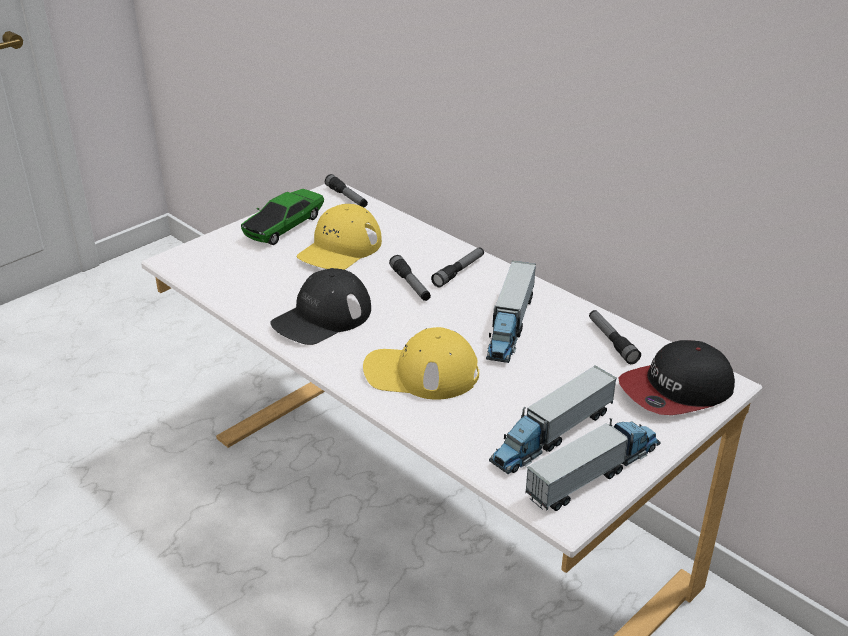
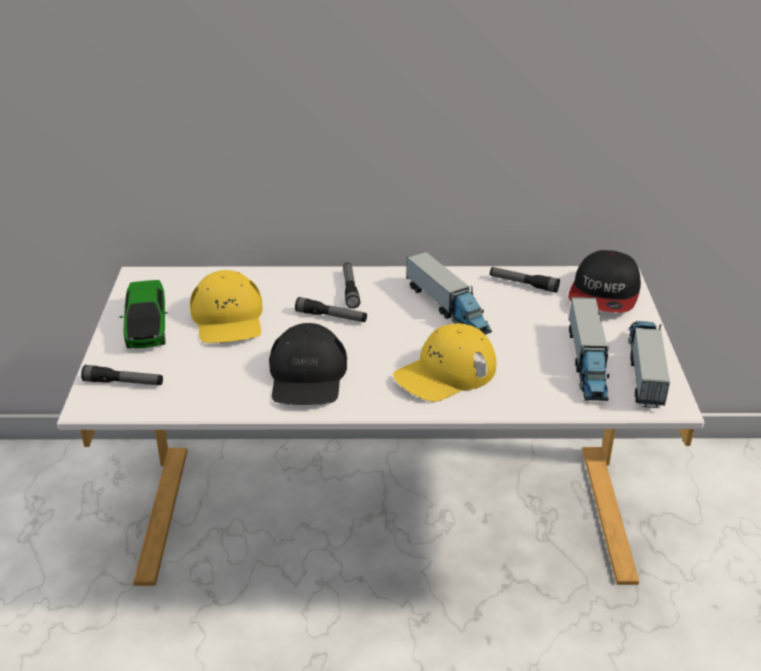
camera: 45 degrees left, 0 degrees up
flashlight [325,174,368,207] -> flashlight moved to [81,365,163,385]

